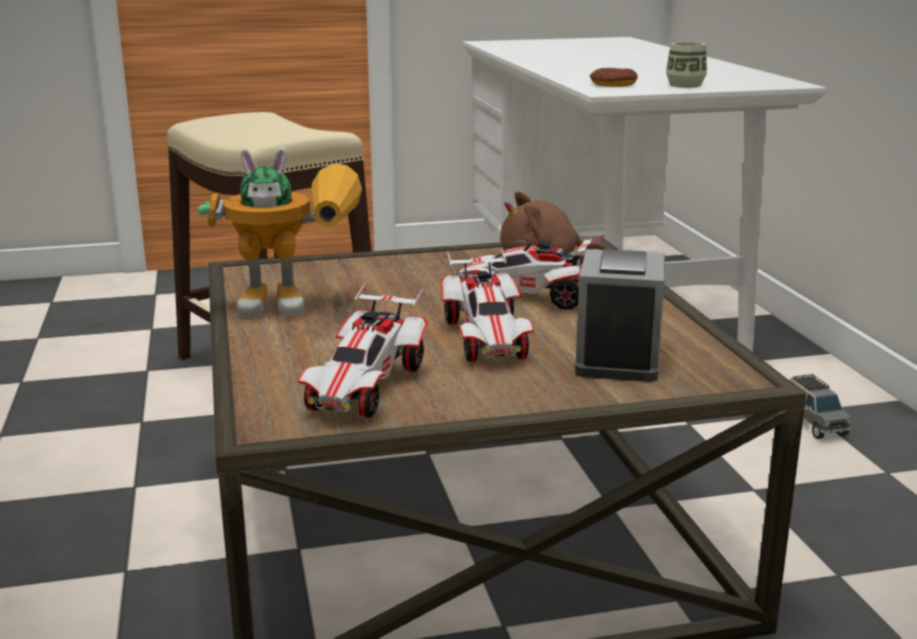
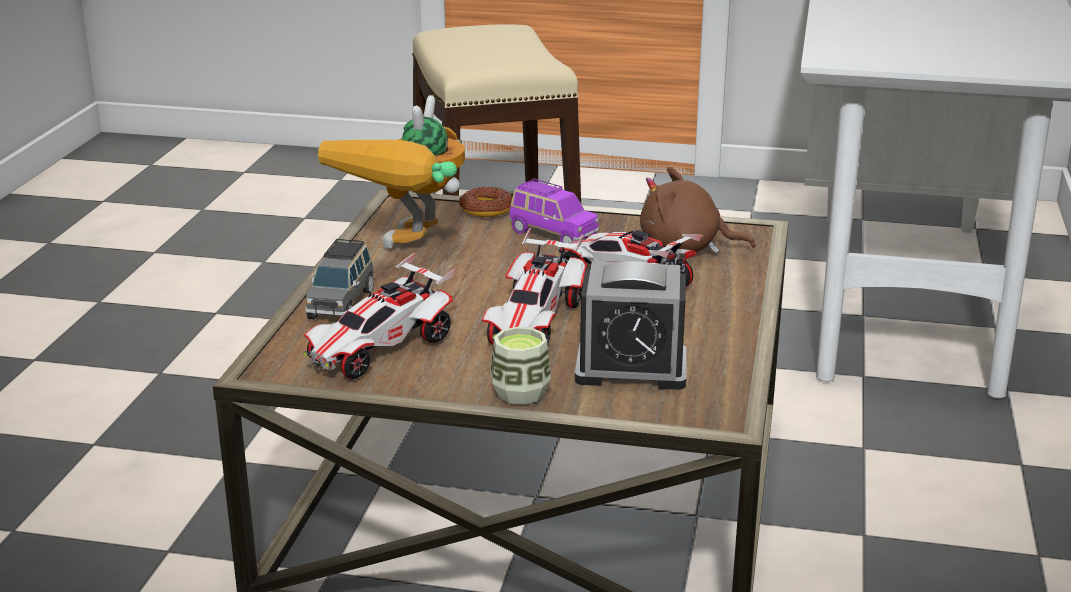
camera: 25 degrees right, 5 degrees up
toy robot [198,147,362,318] -> toy robot turned 90 degrees clockwise [318,95,465,249]
alarm clock [575,249,665,382] -> alarm clock turned 120 degrees counterclockwise [575,261,687,390]
donut [590,68,638,87] -> donut moved to [459,187,513,217]
cup [666,42,707,88] -> cup moved to [490,327,551,405]
grey toy car [790,374,851,439] -> grey toy car moved to [305,239,374,319]
none -> purple toy car [510,178,599,243]

